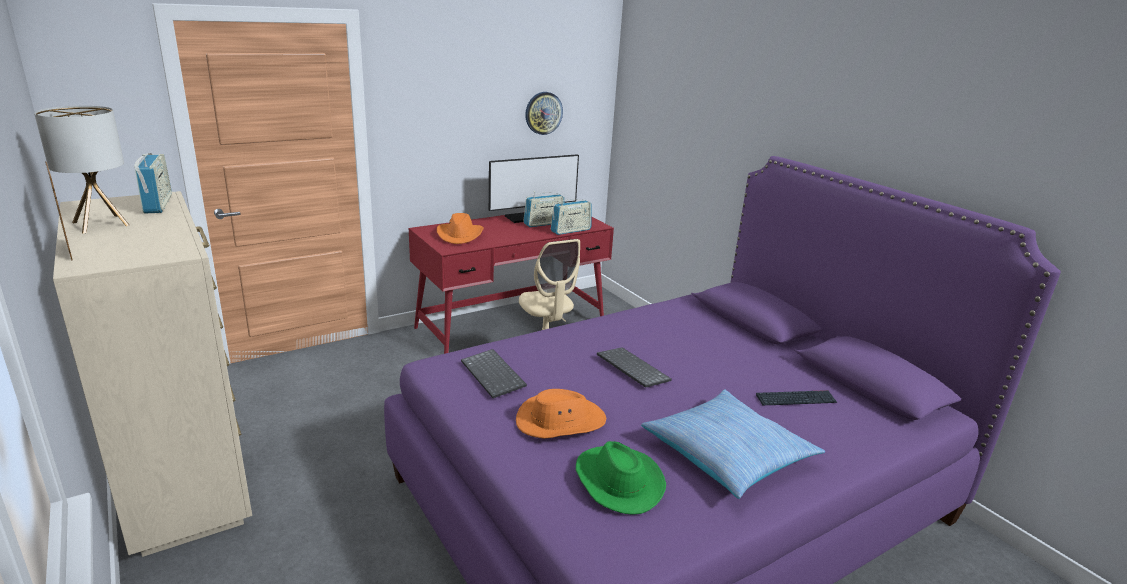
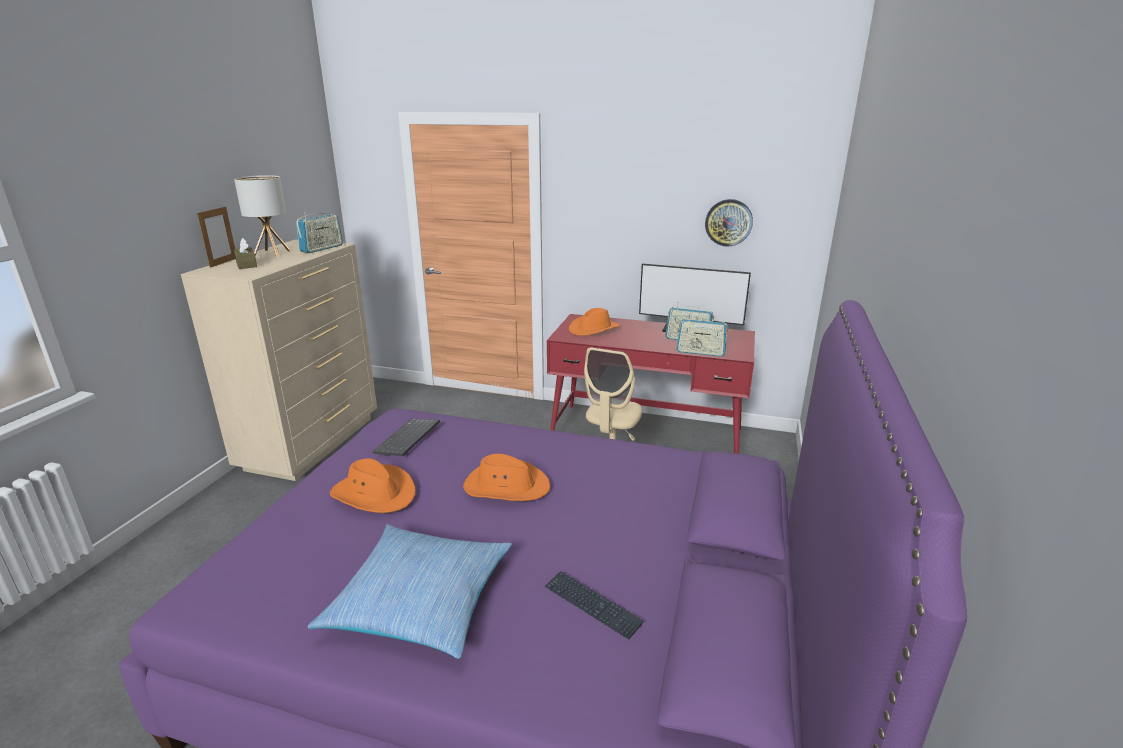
camera: 50 degrees right, 0 degrees up
green hat [576,441,666,515] -> none
keyboard [597,347,672,388] -> orange hat [463,454,550,501]
none -> brown tissue box [234,238,257,269]

